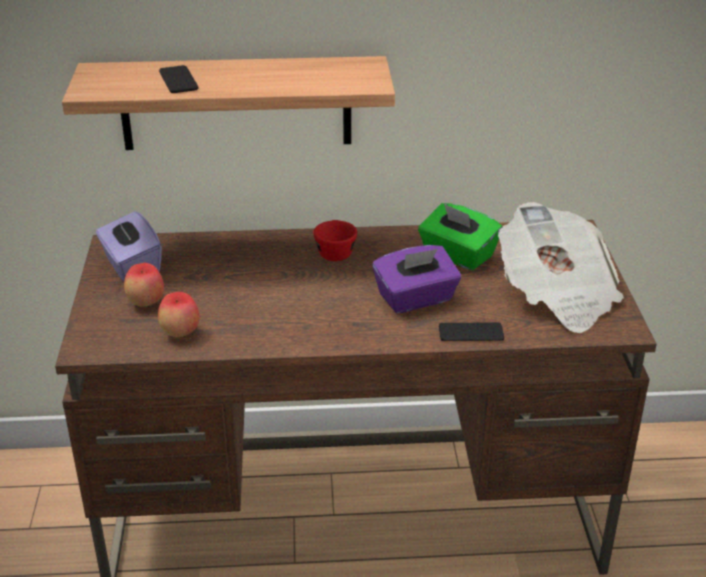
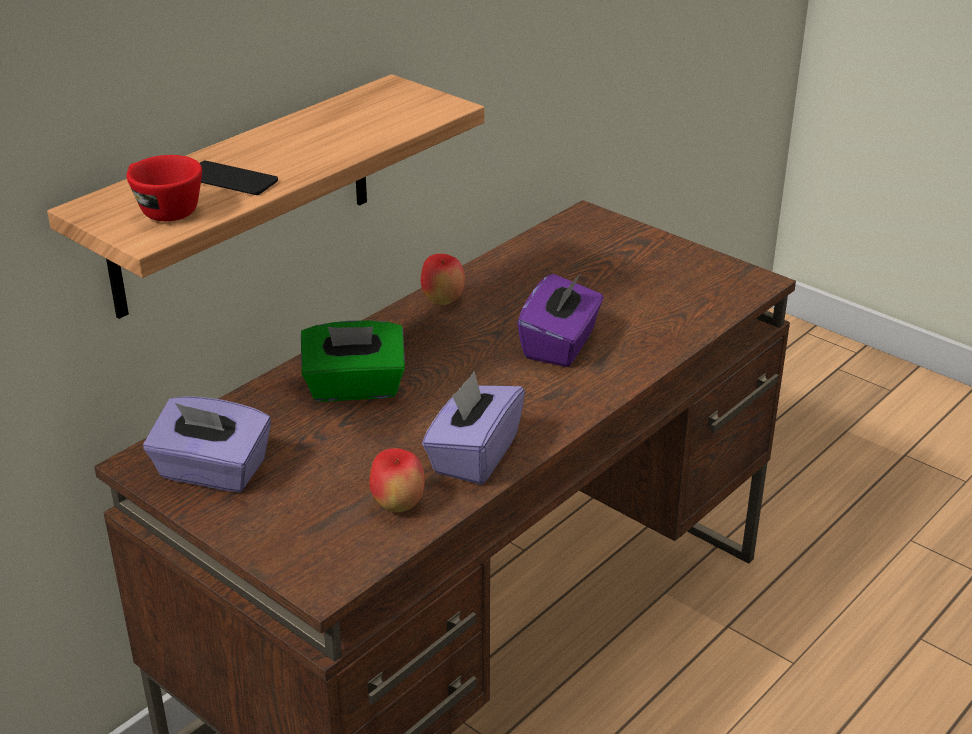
camera: 45 degrees left, 0 degrees up
apple [124,263,164,307] -> apple moved to [421,253,465,305]
red cup [313,220,357,261] -> red cup moved to [126,155,202,221]
green tissue box [418,203,502,270] -> green tissue box moved to [301,320,405,402]
phone [439,323,504,341] -> none
newspaper [498,202,624,333] -> none
none -> purple tissue box [422,372,525,485]

